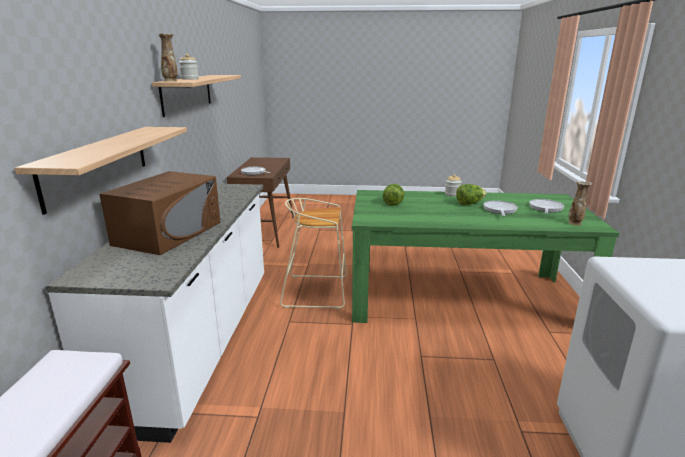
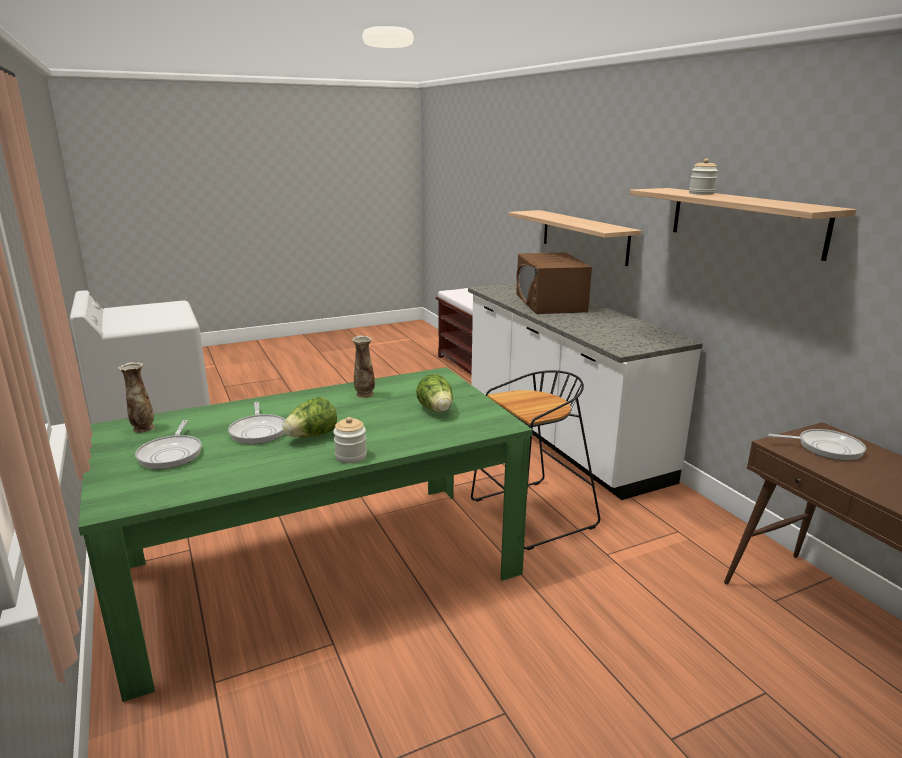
camera: 150 degrees right, 0 degrees up
vase [158,33,178,82] -> vase moved to [352,335,375,398]
beige stool [280,198,347,309] -> black stool [471,370,600,550]

